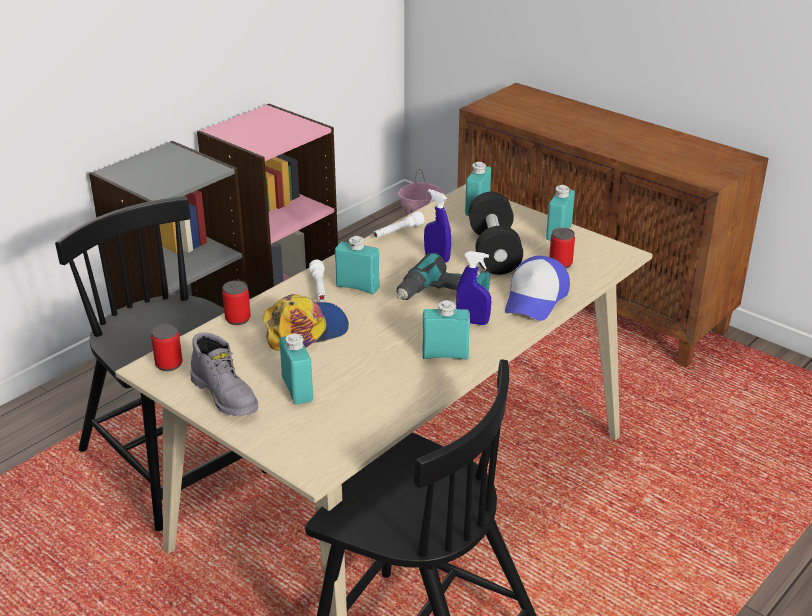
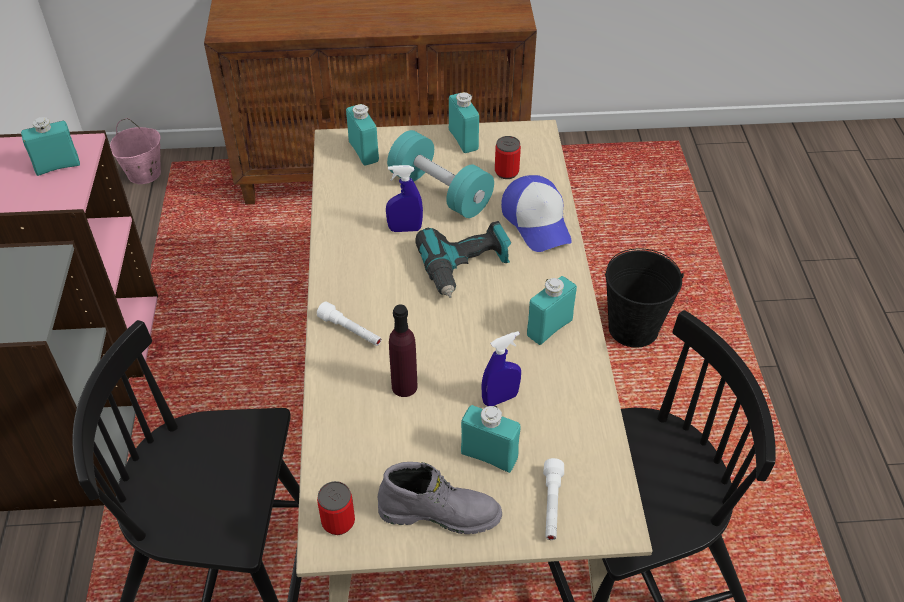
camera: 45 degrees left, 15 degrees up
can [222,280,251,325] -> none
cap [262,294,349,351] -> purple bottle [389,305,418,397]
turquoise bottle [335,236,380,294] -> turquoise bottle moved to [21,117,80,176]
white flashlight [373,211,425,238] -> white flashlight moved to [543,458,564,540]
blue spray bottle [456,251,491,325] -> blue spray bottle moved to [482,331,521,406]
black dumbbell [468,192,523,275] -> turquoise dumbbell [387,130,494,218]
none -> black bucket [605,248,684,348]

